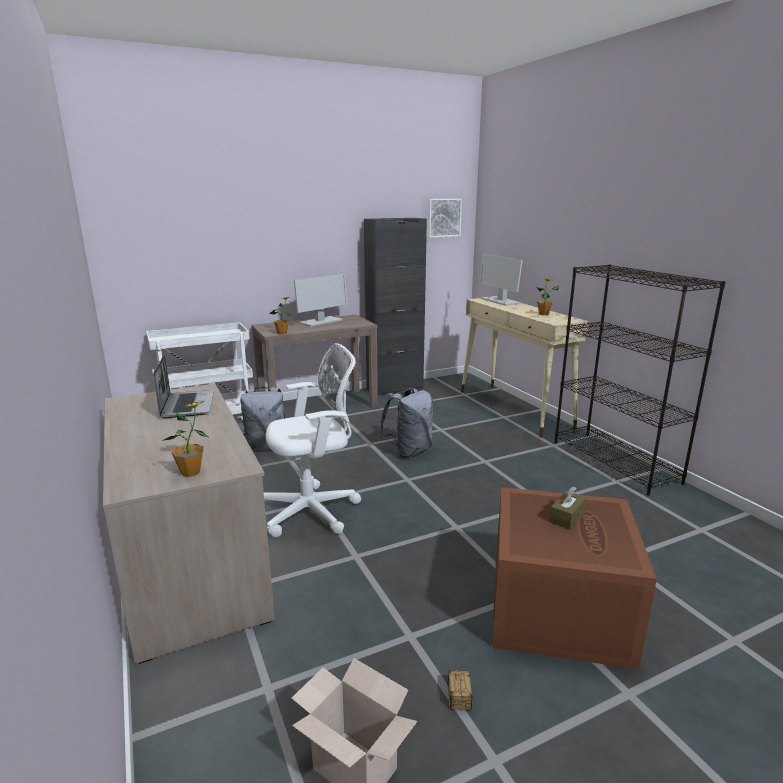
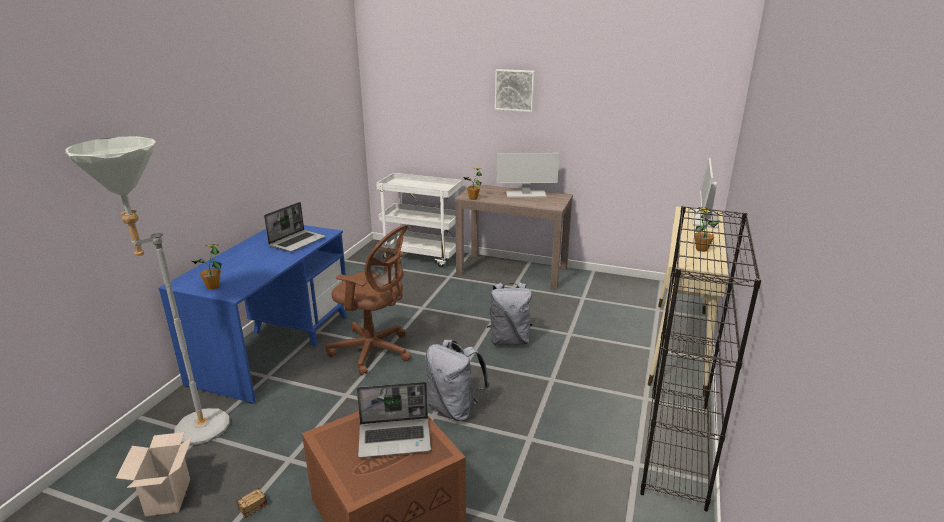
camera: 45 degrees right, 5 degrees up
beige desk [103,384,275,664] -> blue desk [158,225,347,404]
grey backpack [240,387,286,452] -> grey backpack moved to [426,340,489,421]
white office chair [264,343,361,537] -> brown office chair [326,225,411,375]
black cabinet [364,218,427,395] -> none
picture [427,199,462,238] -> picture moved to [495,69,535,112]
brown tissue box [549,487,586,529] -> laptop [357,382,431,458]
none -> grey floor lamp [65,136,230,445]

